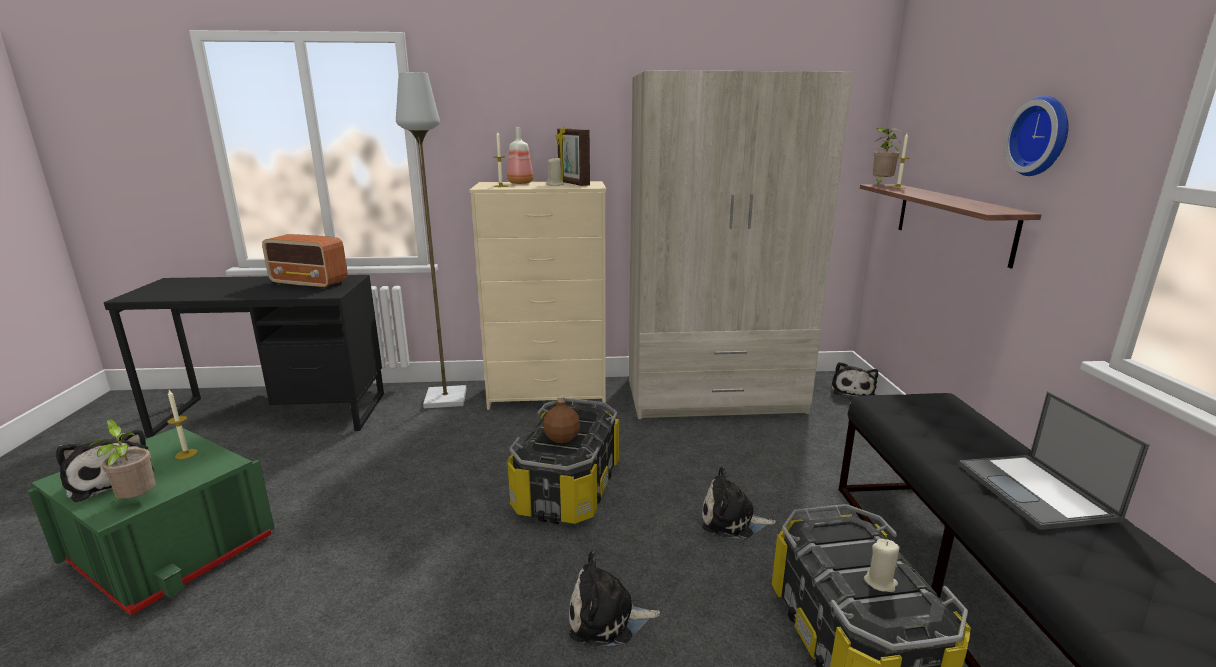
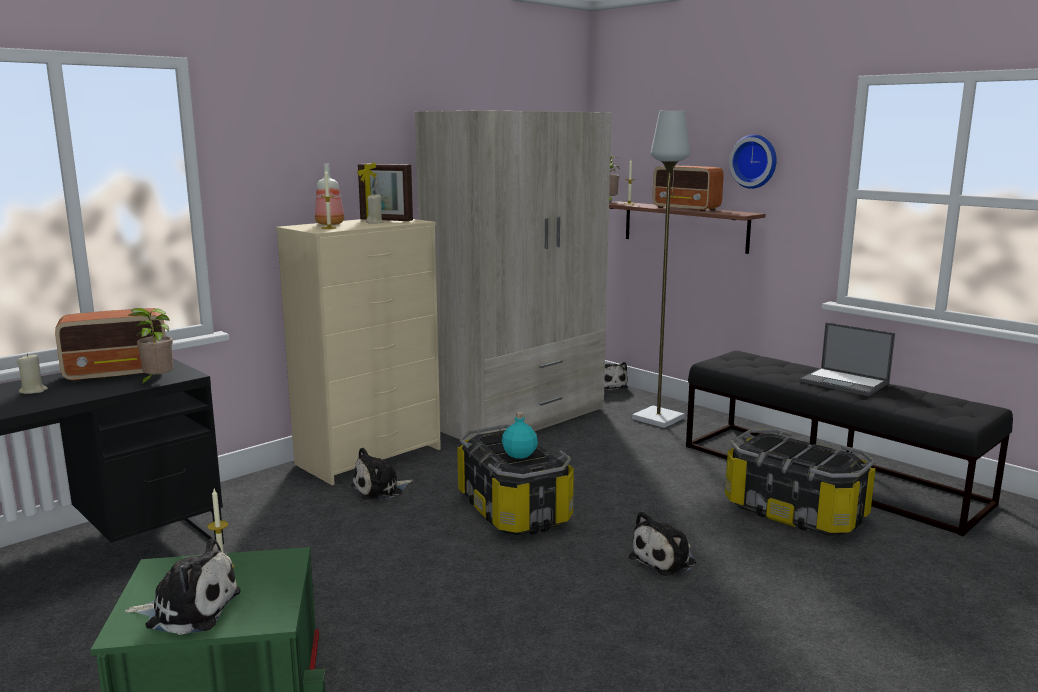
camera: 40 degrees left, 5 degrees down
potted plant [84,419,156,503] -> potted plant moved to [128,308,173,386]
grey floor lamp [396,72,467,408] -> grey floor lamp moved to [632,111,690,428]
brown bottle [544,395,580,443] -> turquoise bottle [502,412,538,459]
plush toy [702,467,776,539] -> plush toy moved to [351,447,413,501]
beige candle [864,539,900,592] -> beige candle moved to [17,353,48,394]
none -> radio [652,166,724,212]

